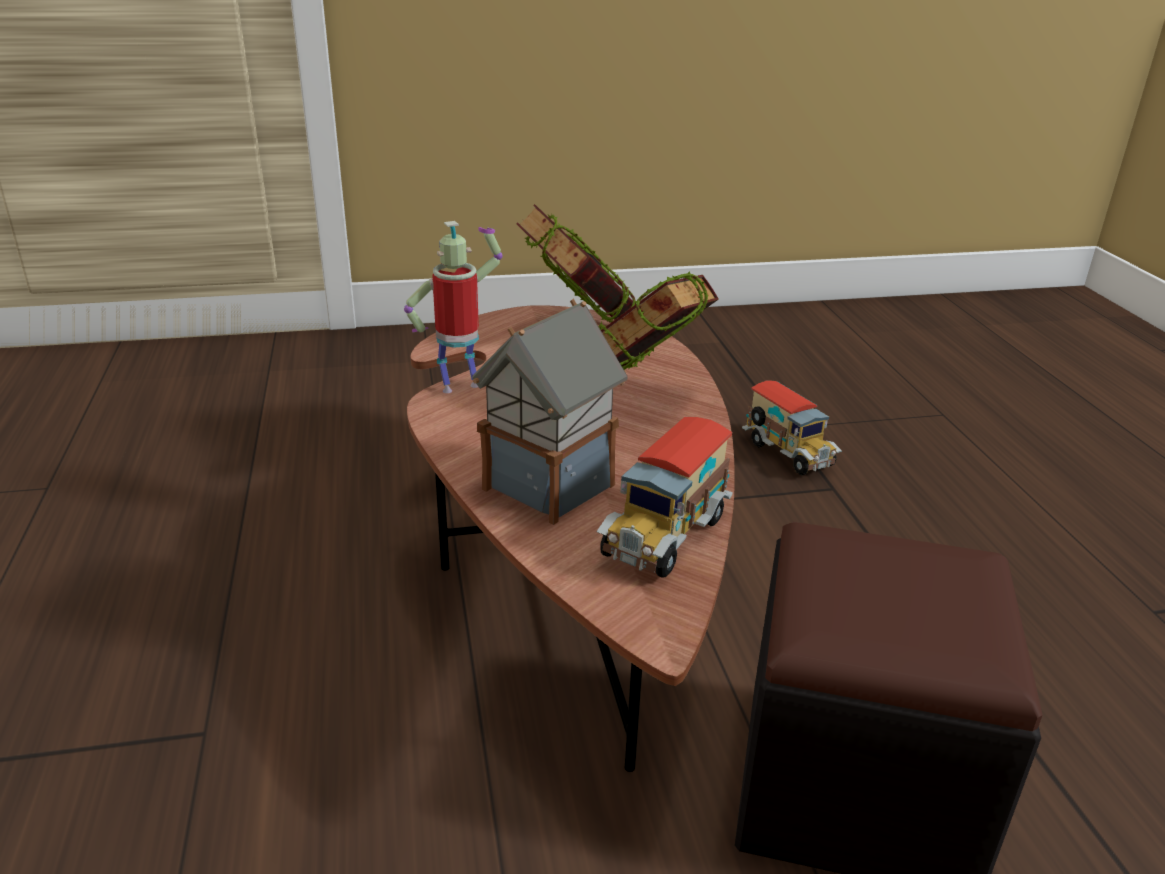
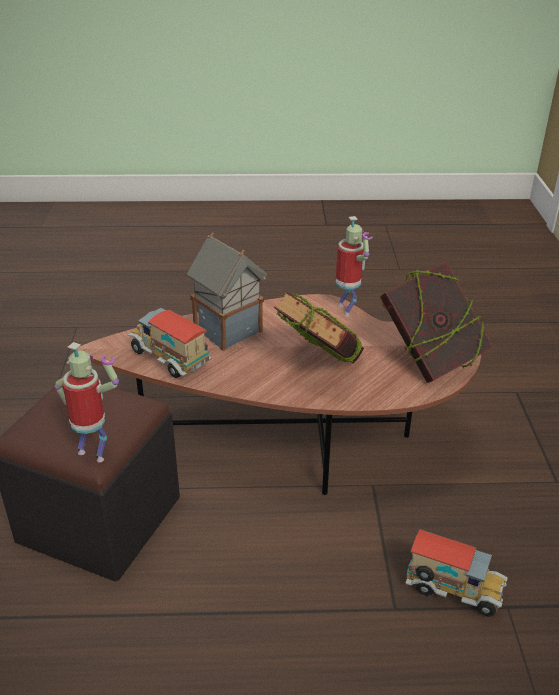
camera: 100 degrees right, 5 degrees up
toy truck [742,380,842,475] -> toy truck turned 135 degrees counterclockwise [406,530,508,617]
none -> toy robot [55,342,119,462]

